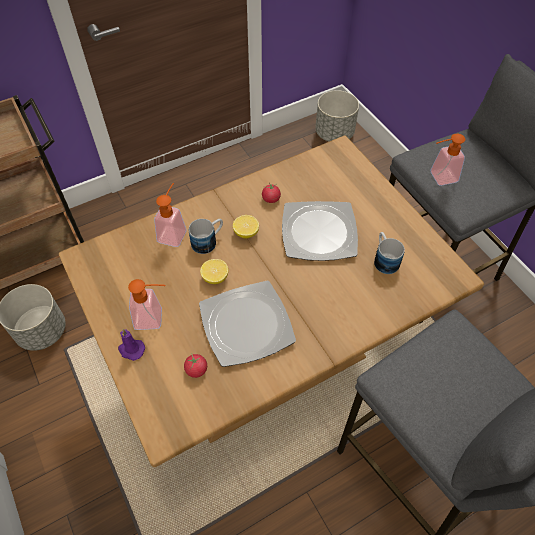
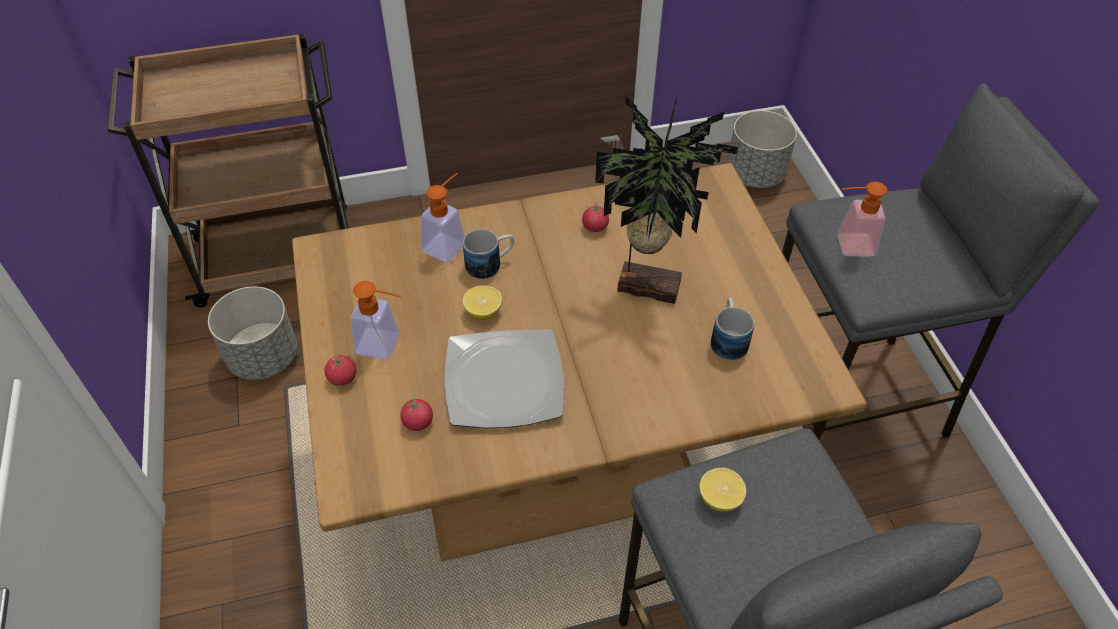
camera: 15 degrees right, 5 degrees down
purple candle [118,329,145,361] -> tomato [325,355,356,386]
lemon [233,215,259,239] -> lemon moved to [700,468,746,512]
plate [282,201,358,261] -> potted plant [595,94,738,304]

